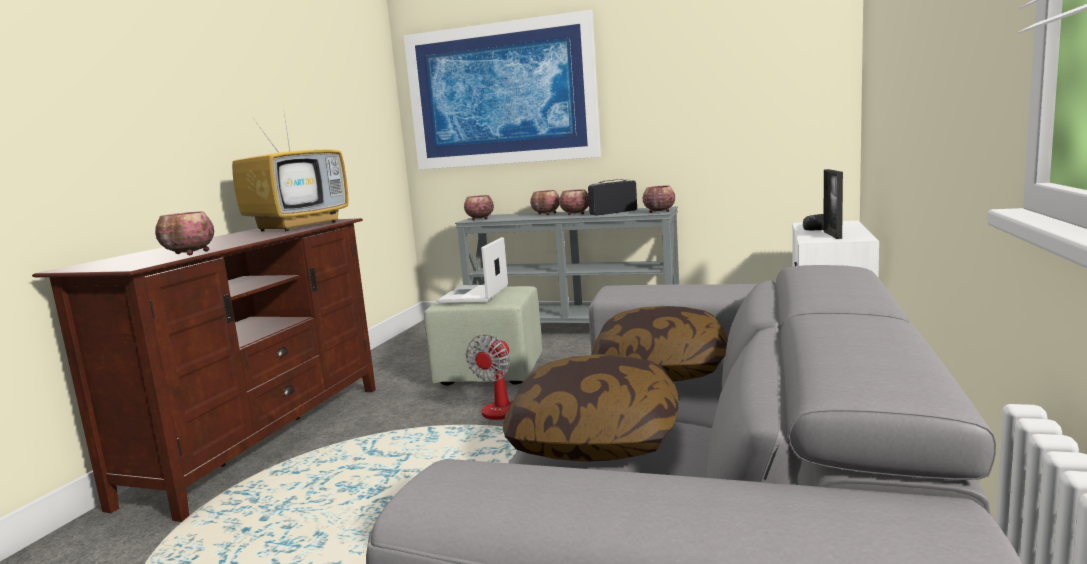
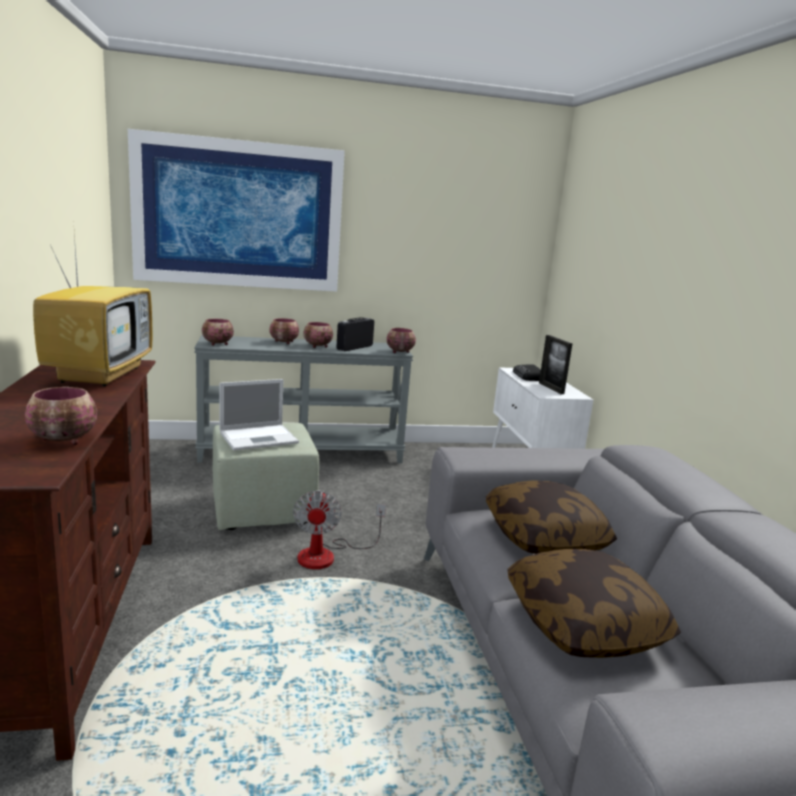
camera: 30 degrees left, 5 degrees up
laptop [438,237,508,303] -> laptop turned 105 degrees counterclockwise [220,379,299,451]

